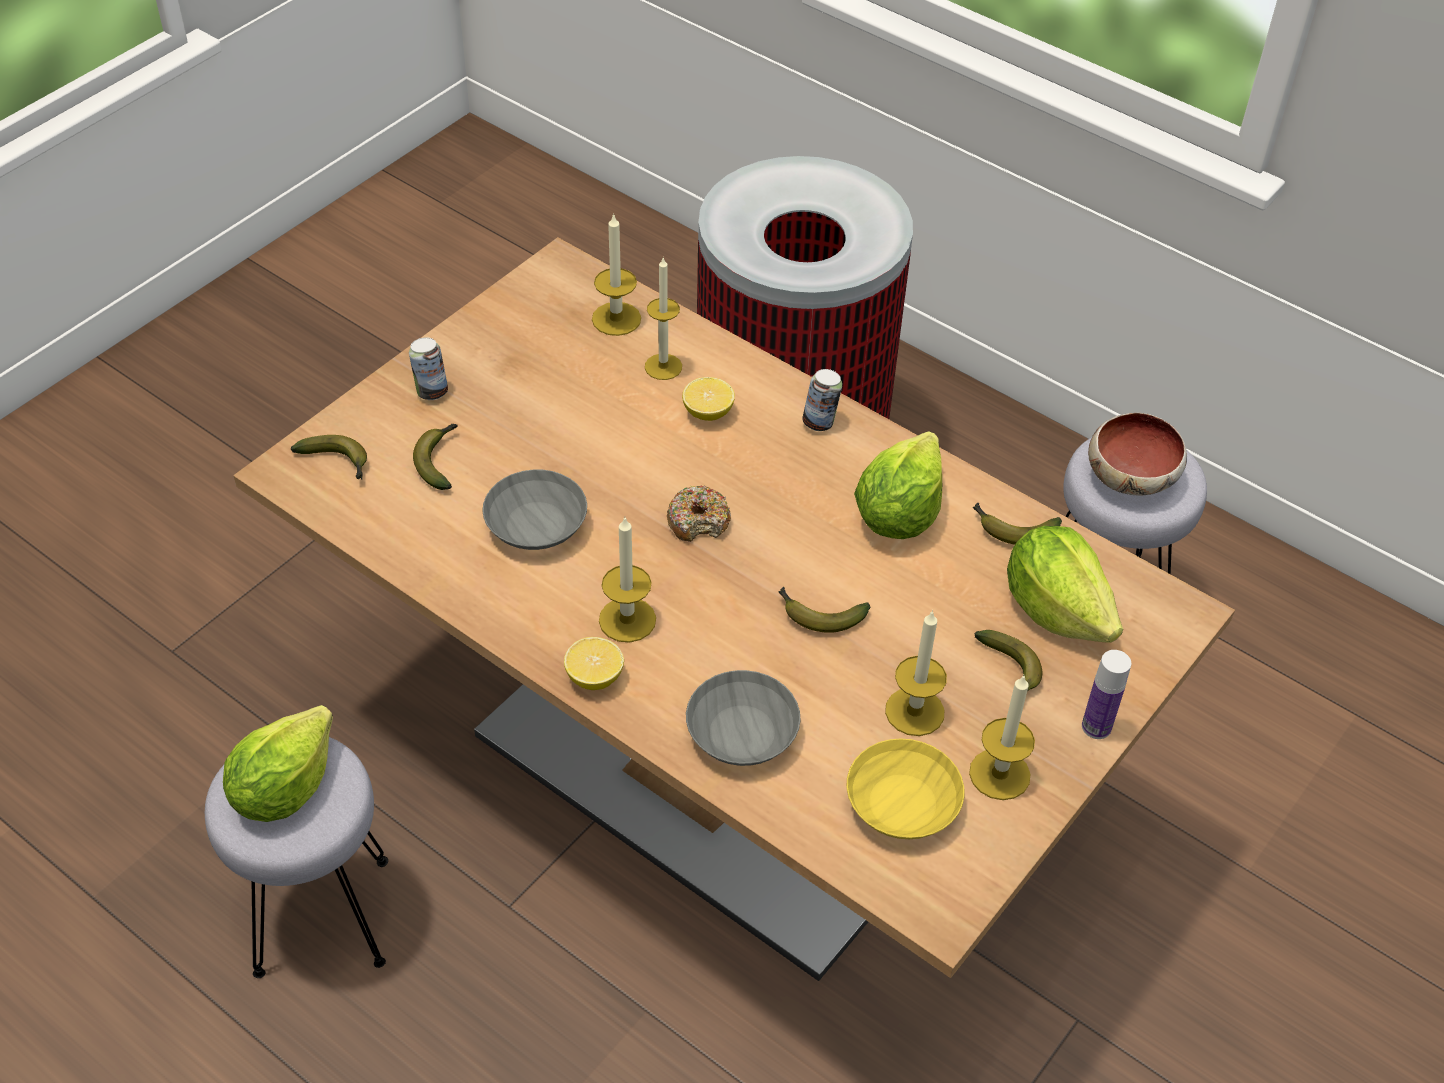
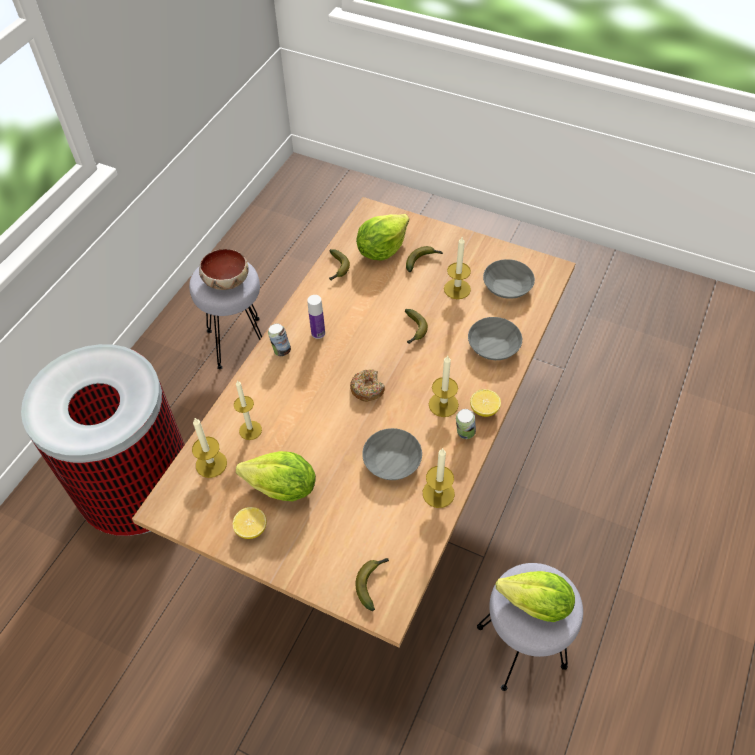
camera: 100 degrees left, 5 degrees up
can [409,337,448,400] -> can moved to [456,409,476,439]
banana [413,424,458,490] -> none
lemon [682,377,735,421] -> lemon moved to [233,507,266,539]
yellow bowl [846,738,965,839] -> grey bowl [483,259,535,299]
lettuce [854,431,942,539] -> lettuce moved to [236,451,316,501]
candle [969,676,1035,800] -> candle moved to [423,448,455,508]
bottle [1082,650,1131,739] -> bottle moved to [307,295,325,339]

